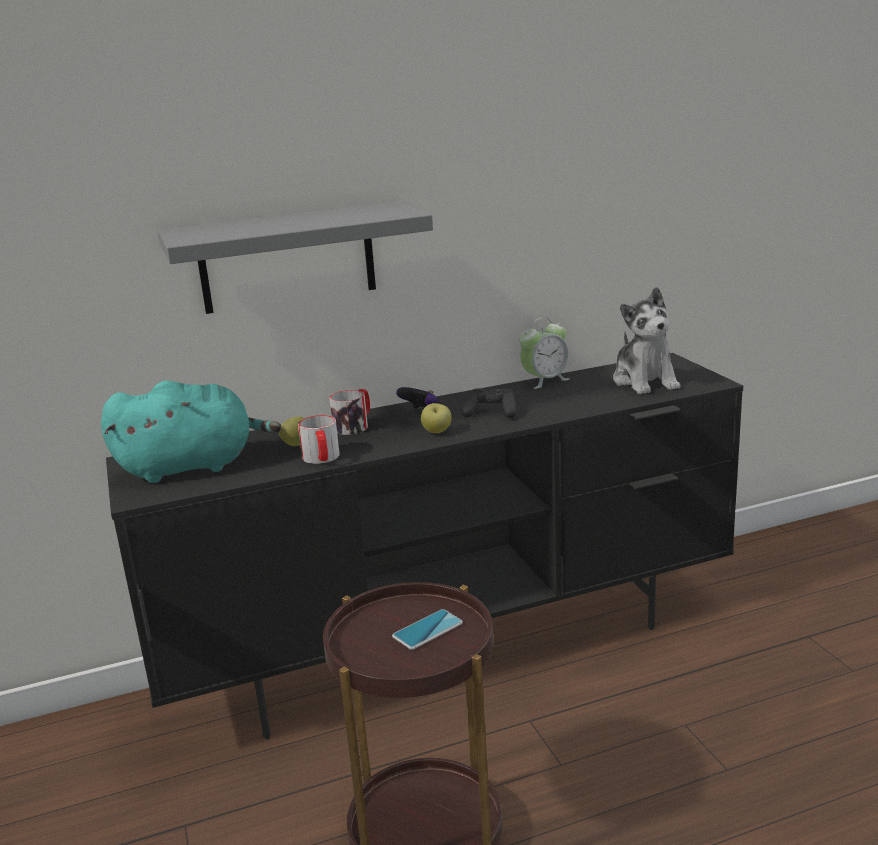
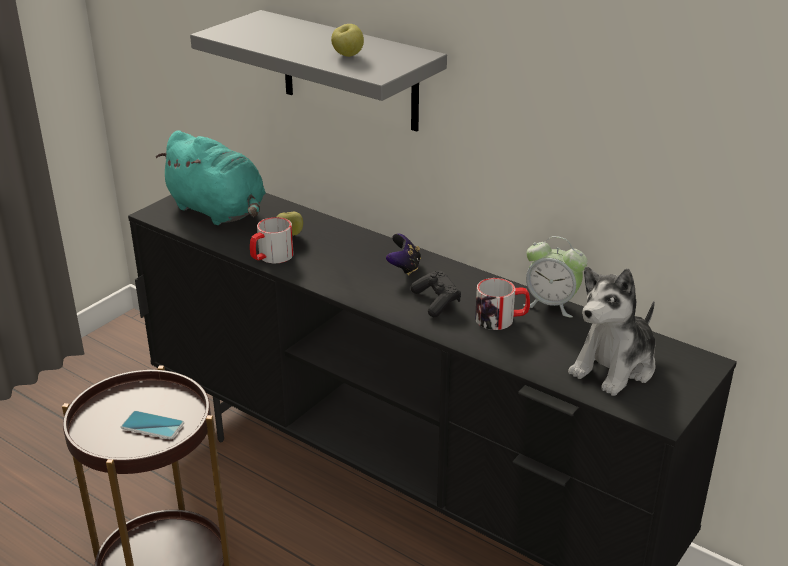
camera: 55 degrees right, 10 degrees up
mug [329,389,370,435] -> mug moved to [475,278,530,330]
apple [421,403,451,433] -> apple moved to [331,24,364,57]

